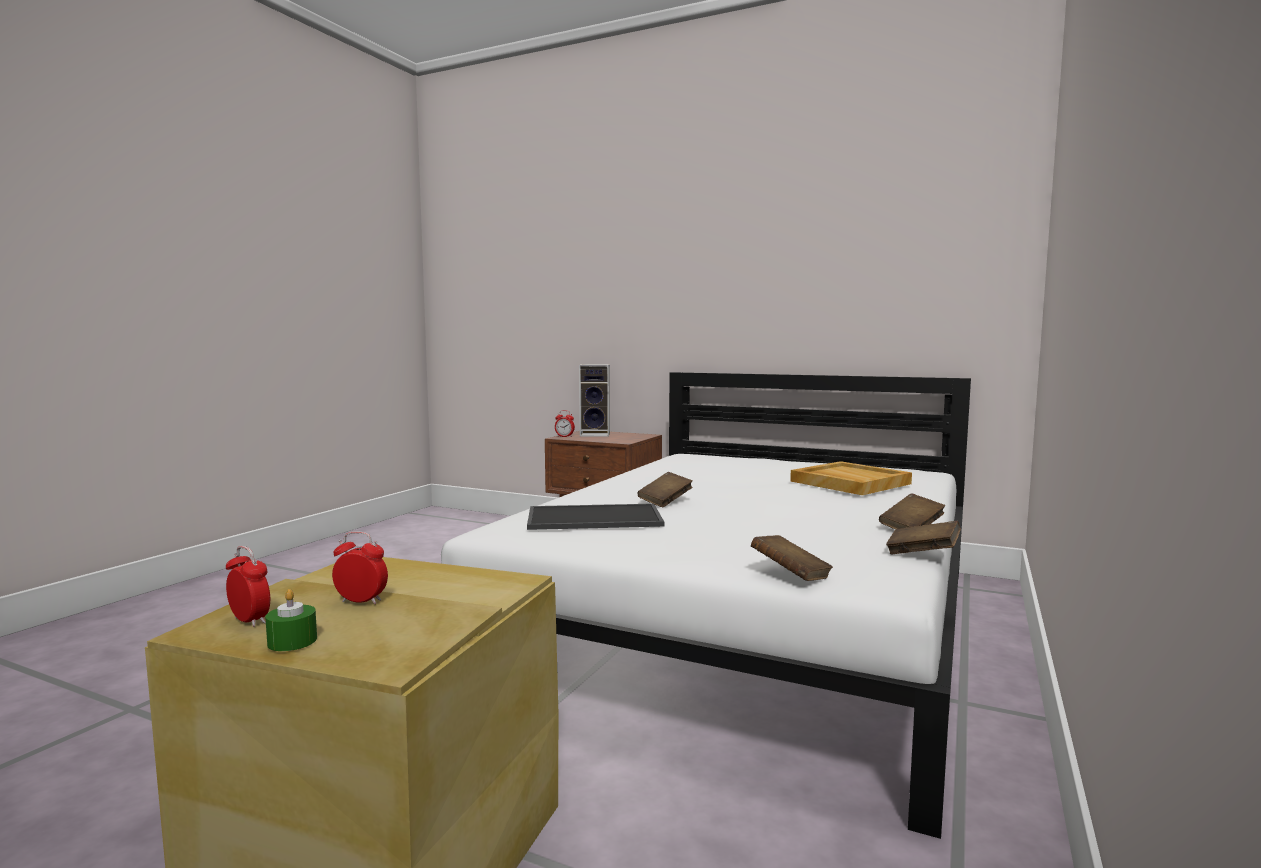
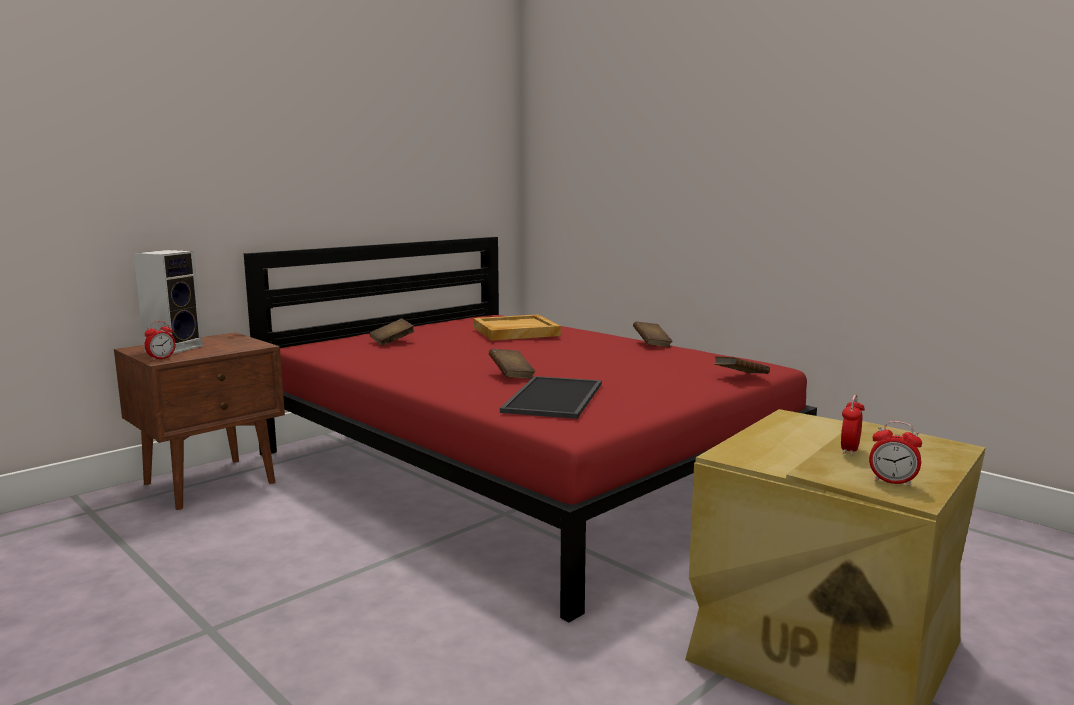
camera: 70 degrees left, 5 degrees up
alarm clock [226,546,270,627] -> alarm clock turned 120 degrees counterclockwise [869,421,922,486]
green candle [265,589,317,651] -> none
white bed [441,372,971,839] -> red bed [244,237,817,622]
brown book [886,521,961,554] -> brown book moved to [370,318,415,346]

